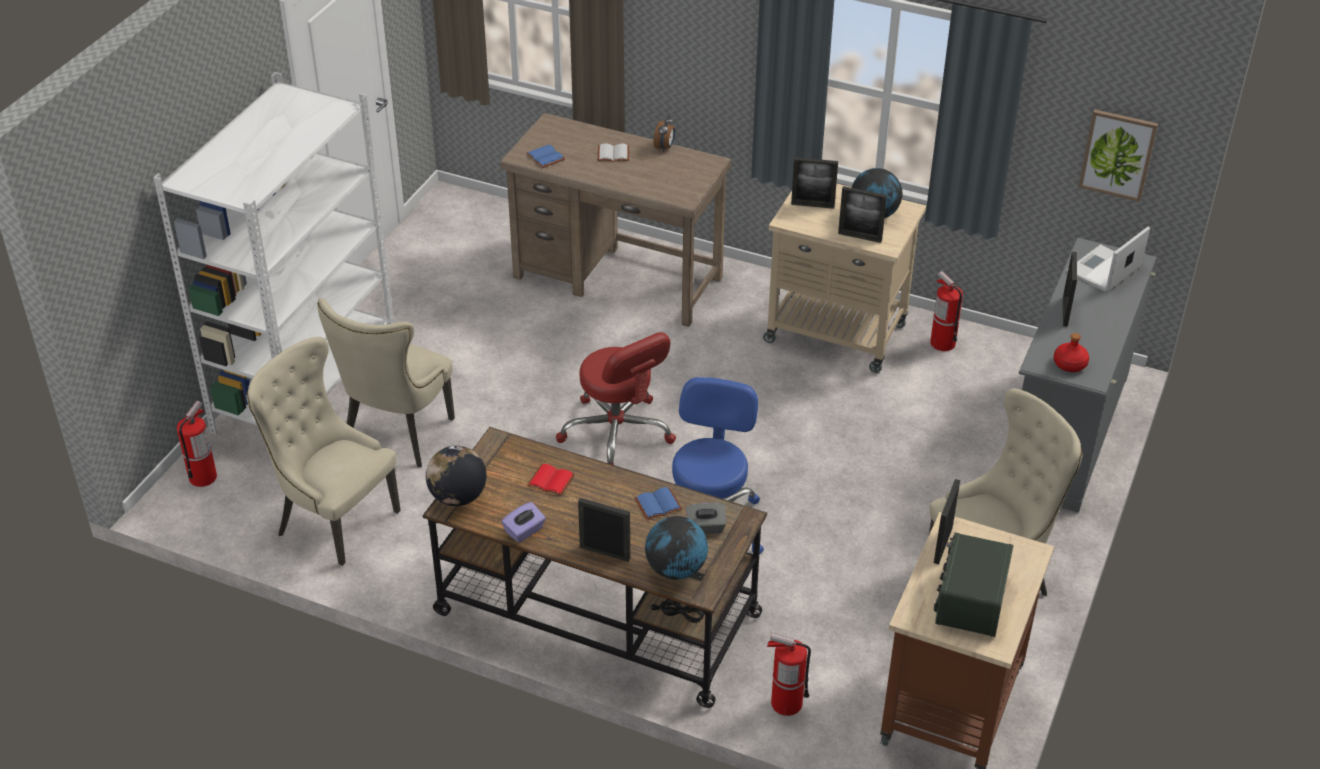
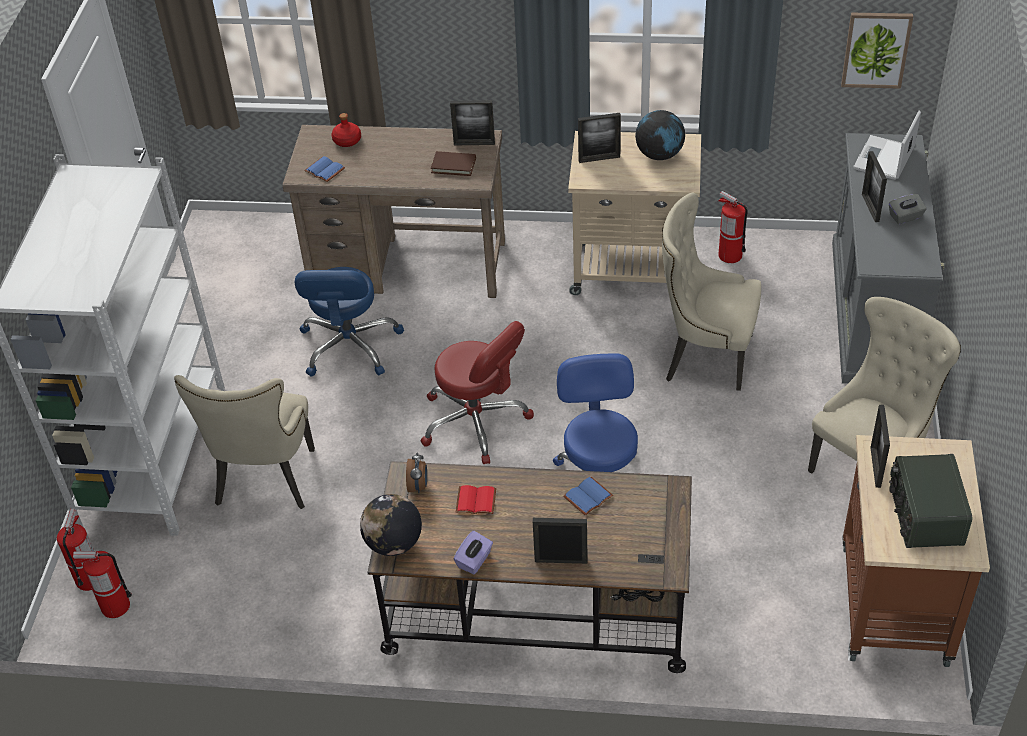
camera: 15 degrees left, 5 degrees up
beige chair [246,337,401,566] -> beige chair moved to [662,193,761,391]
white book [598,143,629,162] -> none
globe [645,516,708,580] -> none
alarm clock [653,115,675,152] -> alarm clock moved to [406,452,427,493]
grey tissue box [686,503,726,534] -> grey tissue box moved to [889,194,927,224]
fire extinguisher [767,633,811,716] -> fire extinguisher moved to [73,551,132,618]
picture frame [838,186,887,243] -> picture frame moved to [450,100,495,145]
red bottle [1054,333,1089,372] -> red bottle moved to [332,113,361,147]
none -> blue office chair [295,267,404,377]
none -> brown book [431,151,476,176]

